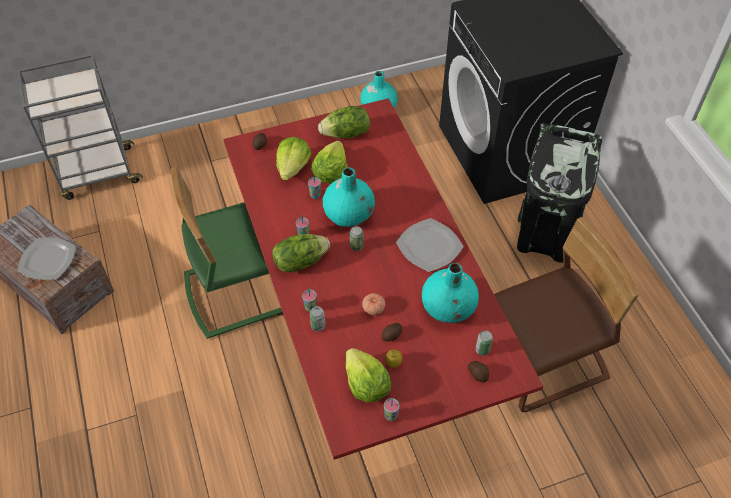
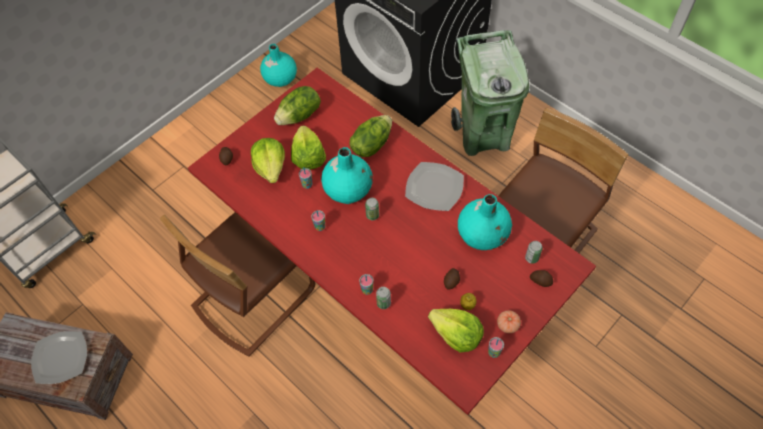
camera: 25 degrees left, 5 degrees up
green chair [171,167,283,339] -> brown chair [160,212,315,356]
lettuce [272,234,330,272] -> lettuce moved to [349,115,392,157]
tomato [362,293,385,315] -> tomato moved to [497,310,521,333]
black trash can [517,123,603,263] -> green trash can [451,30,529,156]

